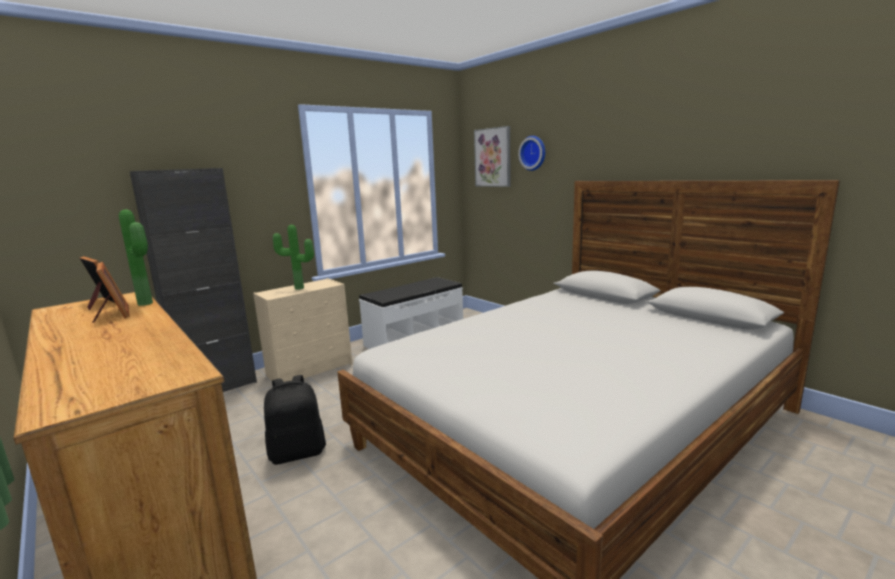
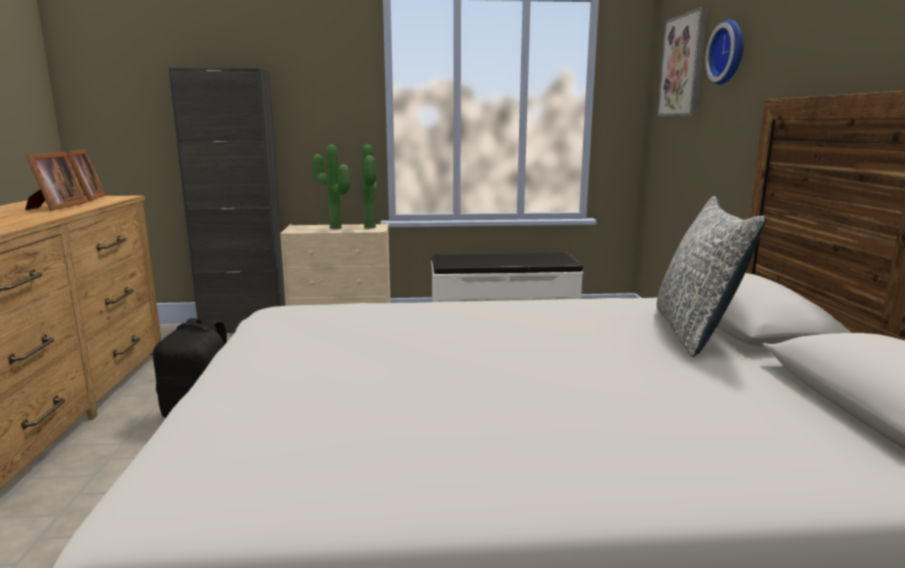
camera: 35 degrees right, 0 degrees up
potted plant [119,210,153,306] -> potted plant moved to [362,144,377,229]
none -> pillow [657,196,767,357]

